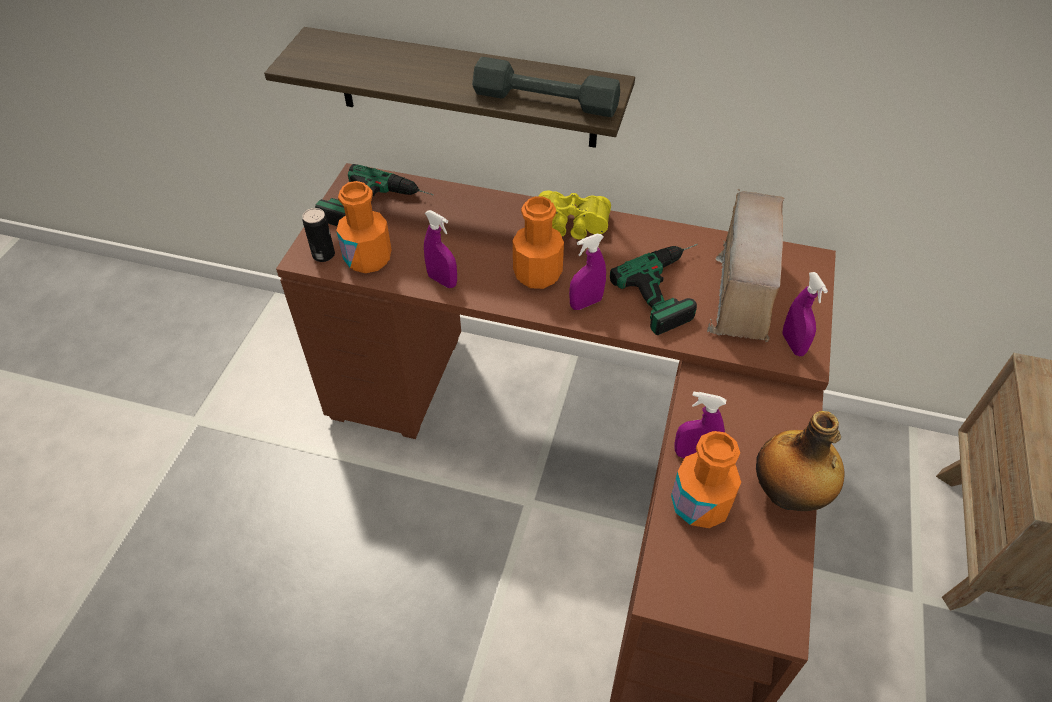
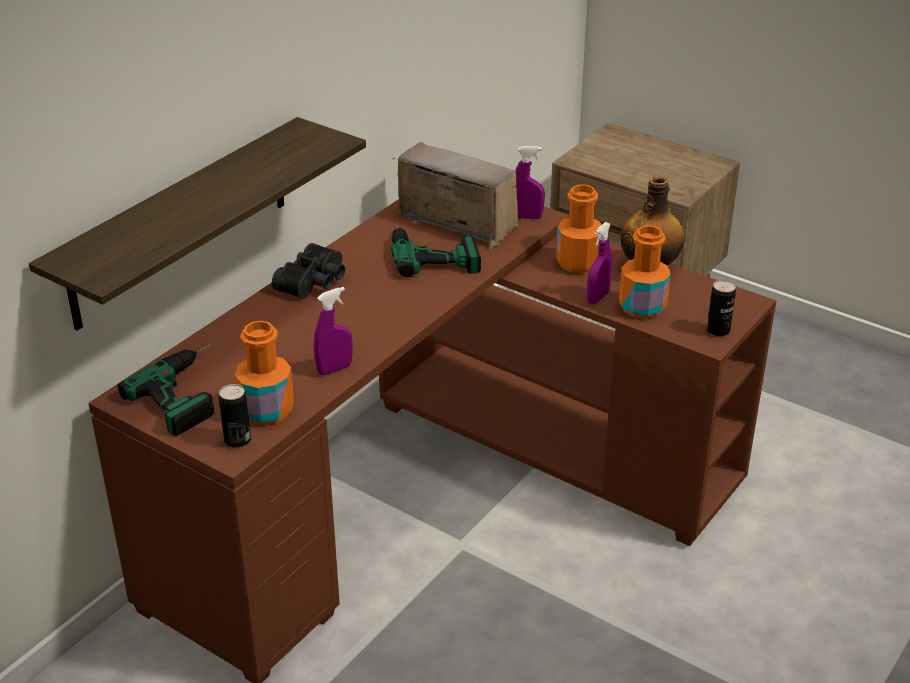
camera: 70 degrees left, 15 degrees down
grey dumbbell [472,57,620,117] -> none
orange bottle [513,196,564,289] -> orange bottle moved to [556,184,602,274]
yellow binoculars [539,191,611,239] -> black binoculars [272,243,345,299]
purple spray bottle [569,234,606,310] -> none
none -> can [707,280,736,337]

